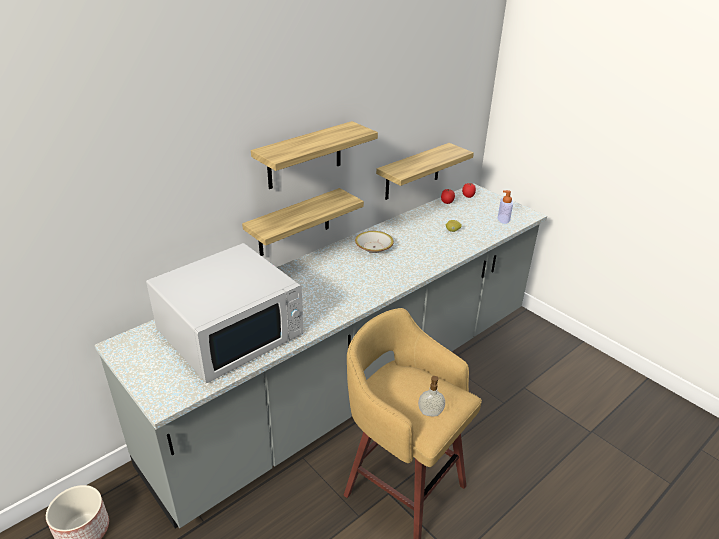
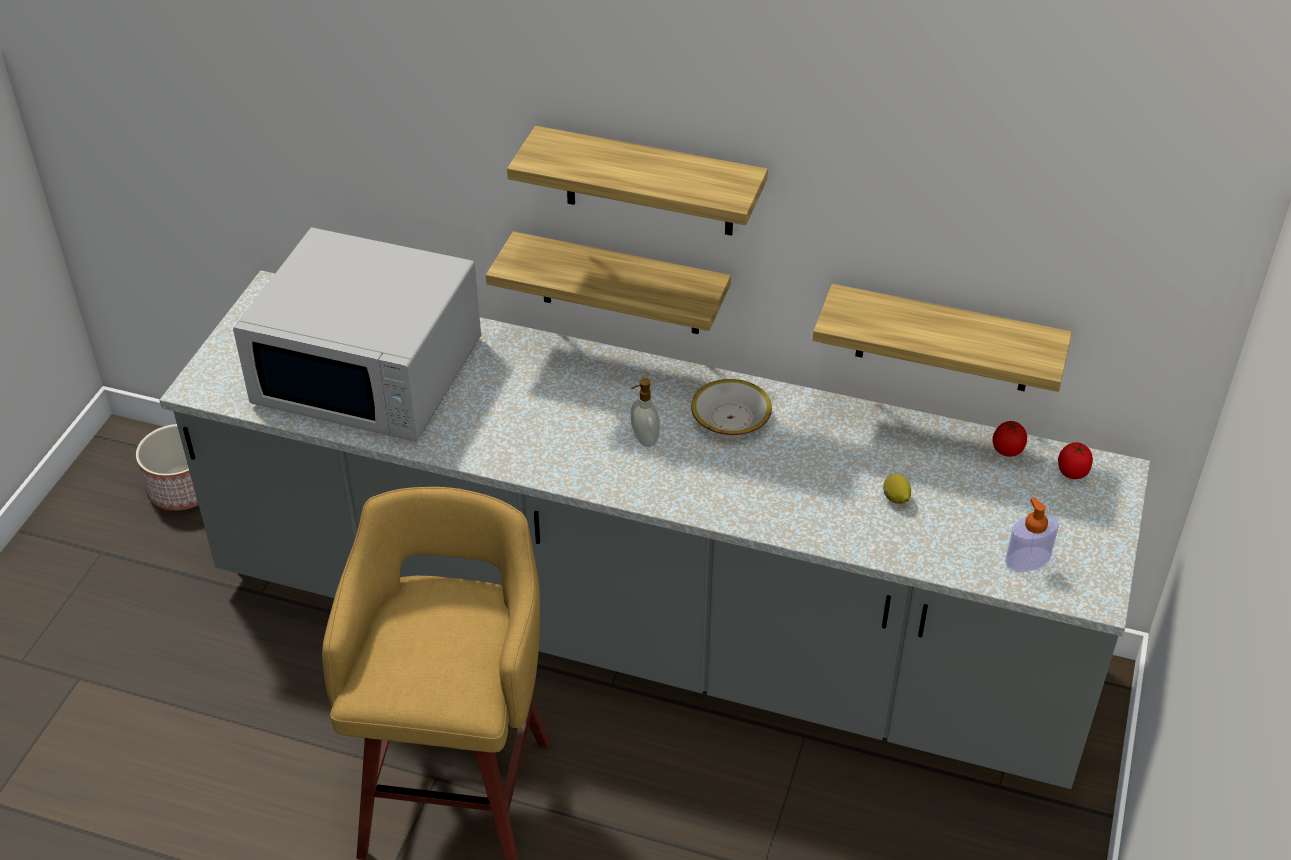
camera: 60 degrees right, 10 degrees up
soap dispenser [418,376,445,416] -> soap dispenser moved to [631,378,660,447]

